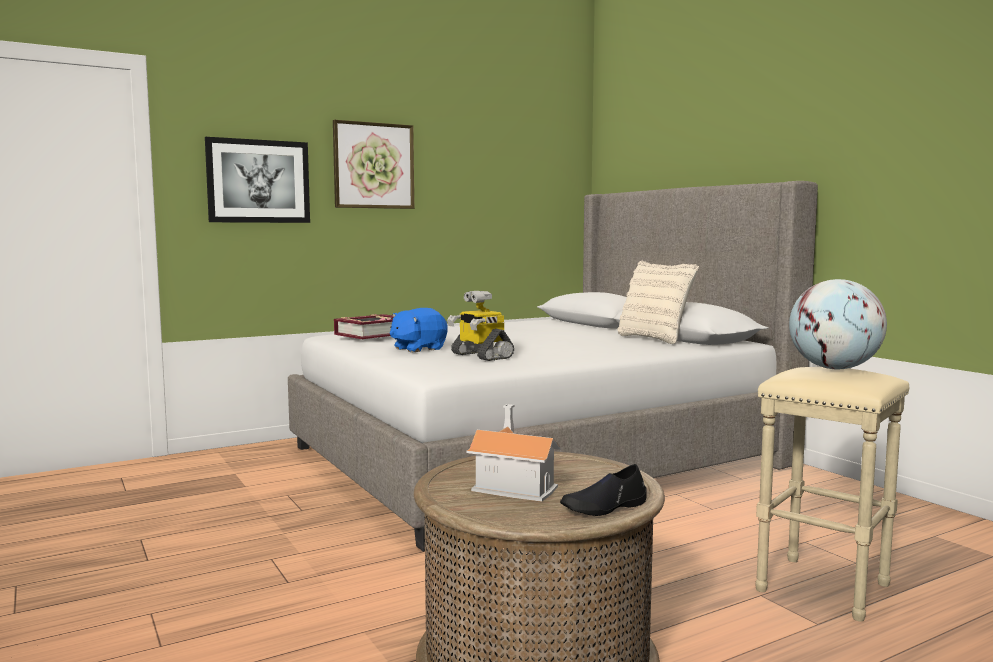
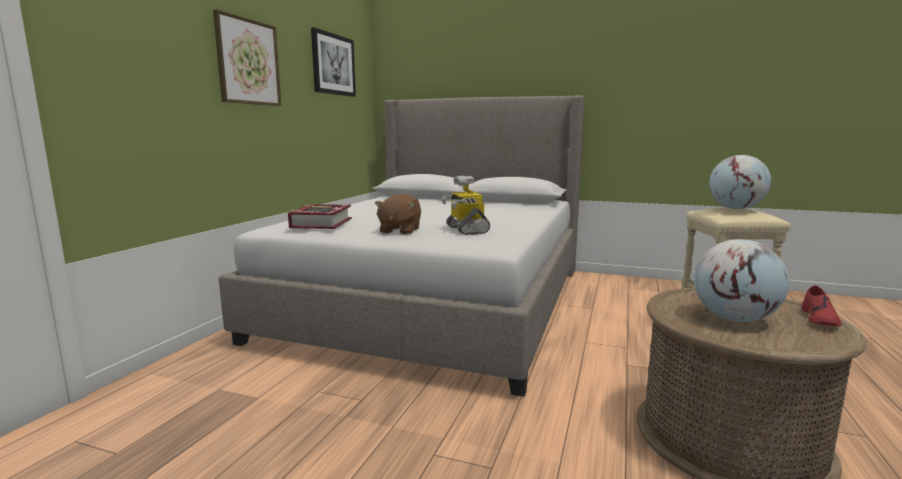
camera: 40 degrees left, 5 degrees up
picture [205,137,310,223] -> picture moved to [311,27,356,97]
blue plush toy [390,308,448,353] -> brown plush toy [375,194,421,235]
toy robot [447,291,514,361] -> toy robot turned 60 degrees clockwise [442,176,490,235]
toy house [466,404,561,502] -> globe [694,239,789,322]
black shoe [560,464,647,516] -> red shoe [801,285,842,327]
beige pillow [617,261,699,344] -> none

